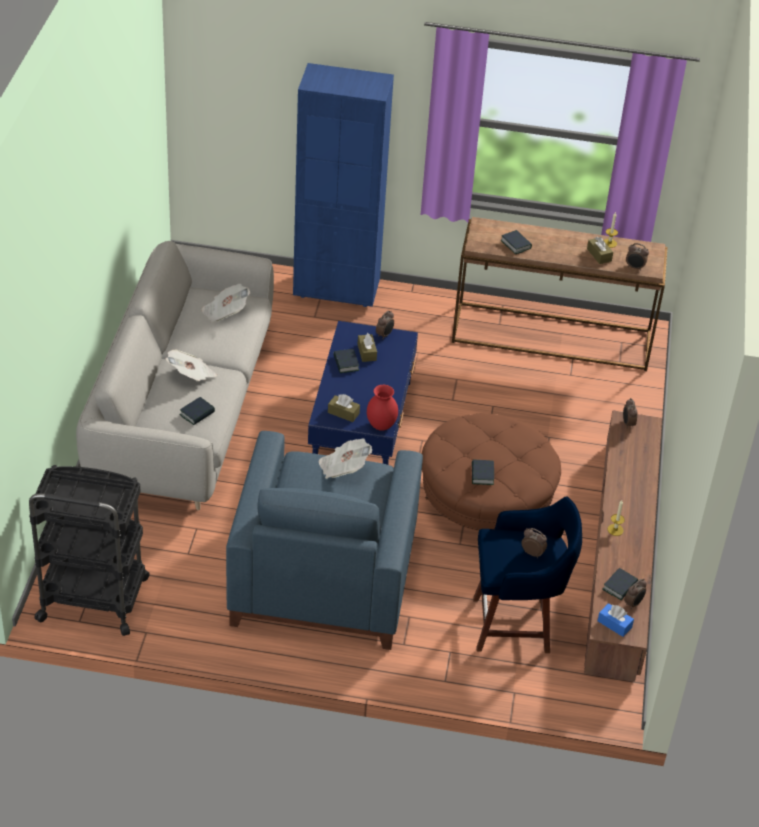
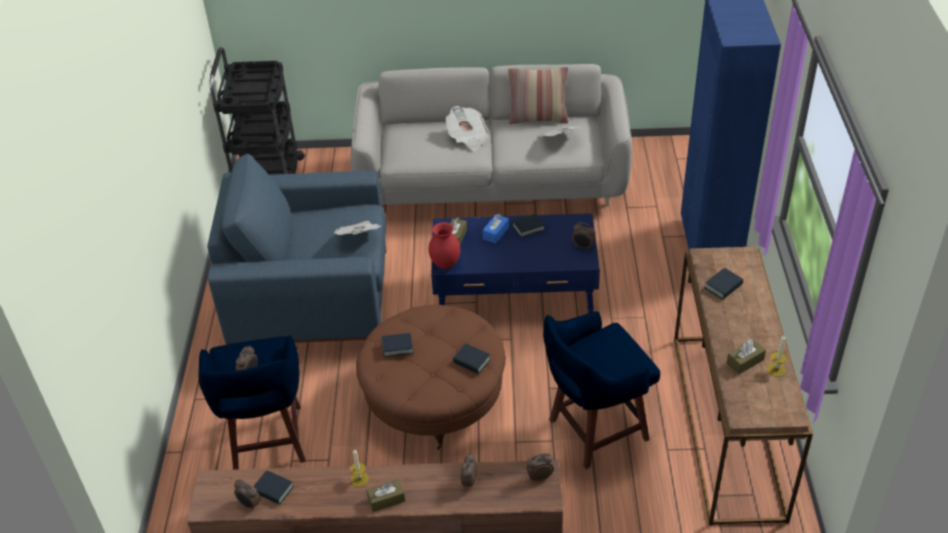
camera: 85 degrees right, 0 degrees up
book [179,397,215,425] -> book moved to [453,344,491,374]
brown tissue box [358,333,377,362] -> brown tissue box moved to [366,479,405,512]
blue tissue box [598,603,634,637] -> blue tissue box moved to [482,214,509,244]
alarm clock [626,243,649,271] -> alarm clock moved to [461,453,477,488]
none -> pillow [508,67,569,124]
none -> blue stool [543,311,660,469]

